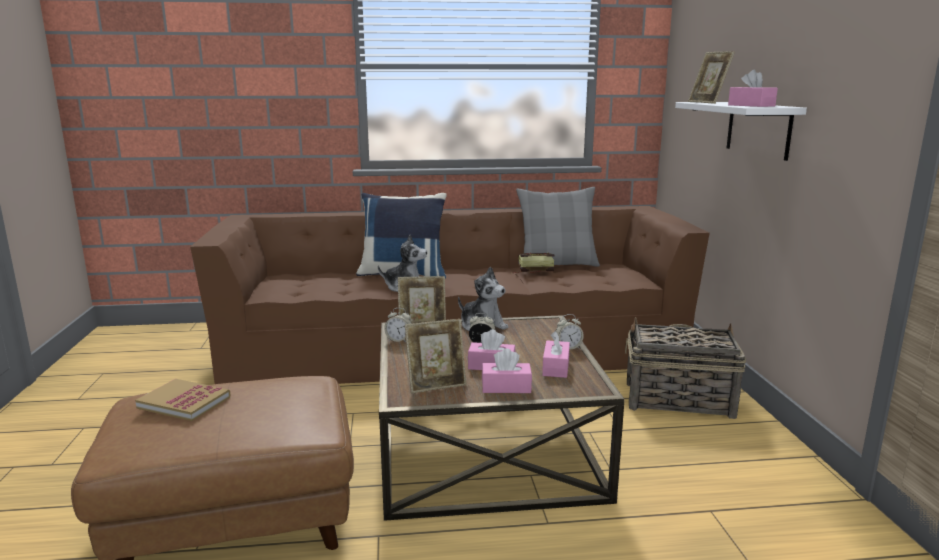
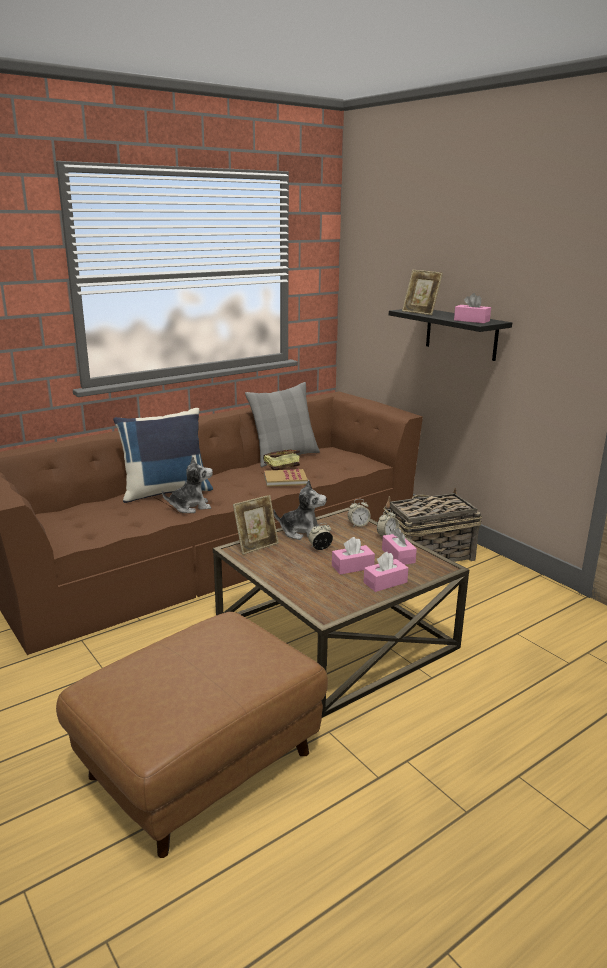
camera: 30 degrees left, 5 degrees up
book [135,379,231,421] -> book moved to [264,469,308,487]
alarm clock [384,308,412,342] -> alarm clock moved to [348,499,371,527]
picture frame [405,319,467,393] -> none
white shelf [675,102,807,161] -> black shelf [389,309,512,361]

